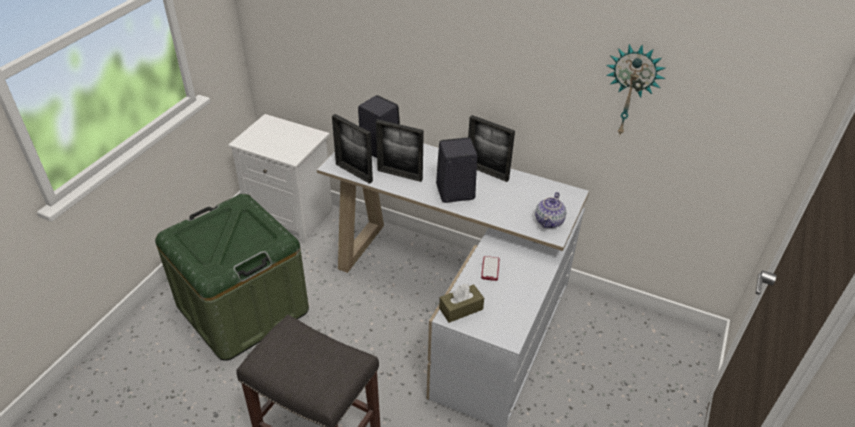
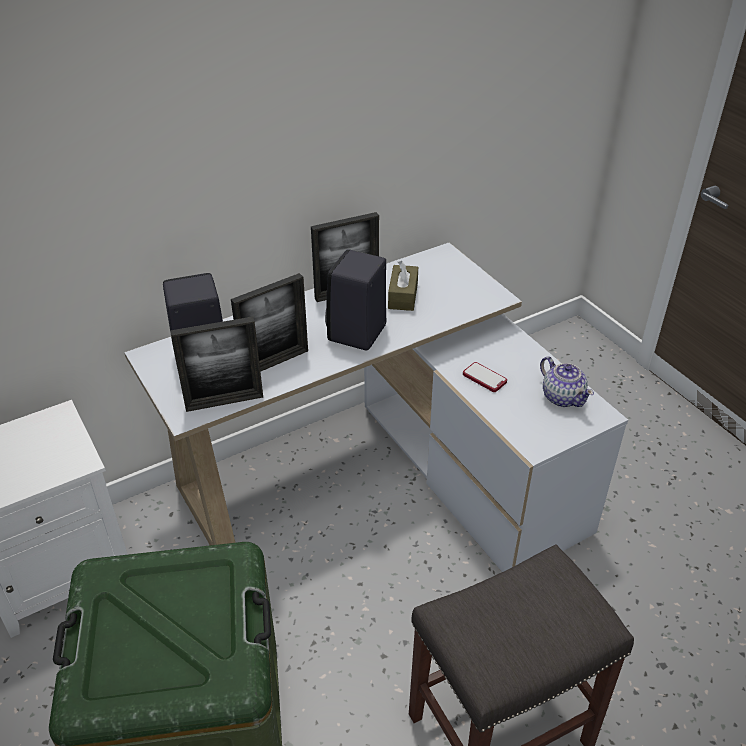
camera: 55 degrees left, 0 degrees up
brown tissue box [439,284,484,323] -> brown tissue box moved to [388,261,418,311]
teapot [535,192,567,228] -> teapot moved to [540,356,594,407]
wall clock [606,44,665,136] -> none

